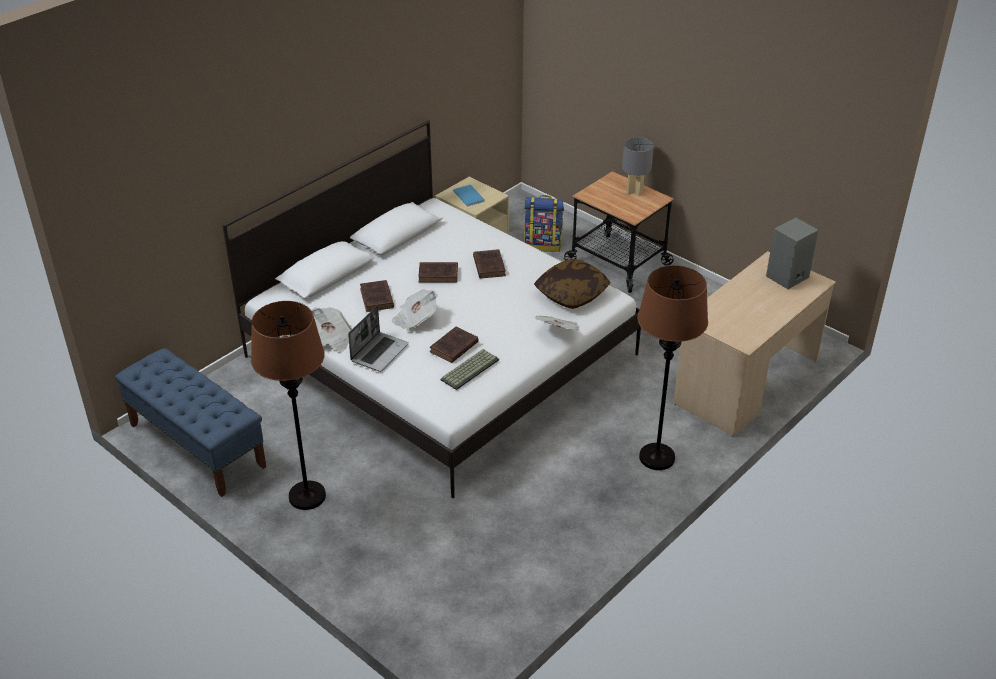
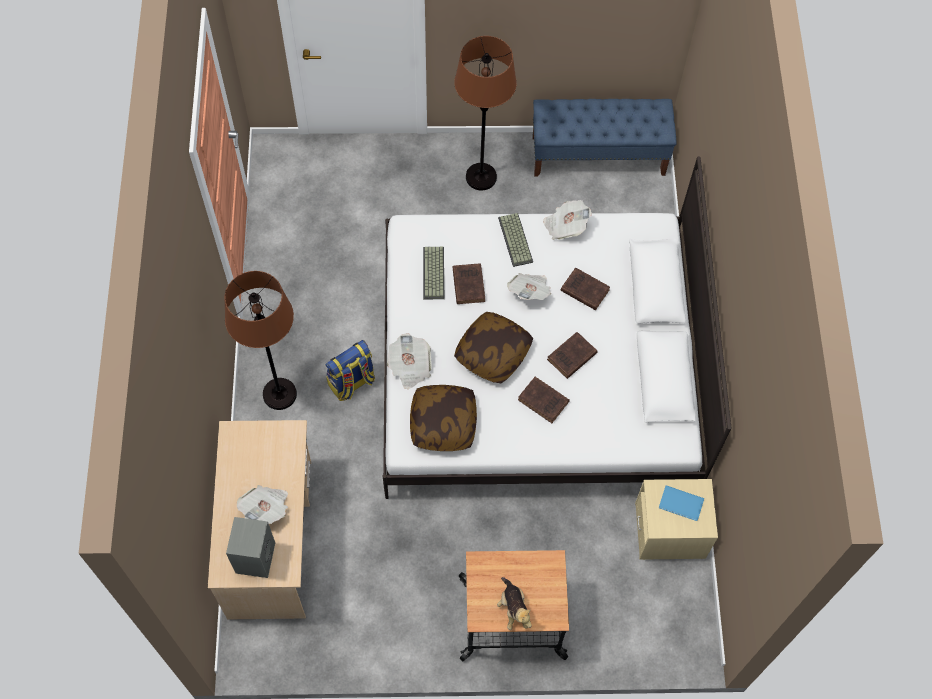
camera: 135 degrees right, 25 degrees up
laptop [348,306,409,372] -> keyboard [498,213,533,267]
backpack [524,195,564,252] -> backpack moved to [326,340,375,401]
grey table lamp [622,137,654,196] -> plush toy [497,577,532,630]
none -> newspaper [237,485,288,524]
none -> pillow [454,312,533,383]

